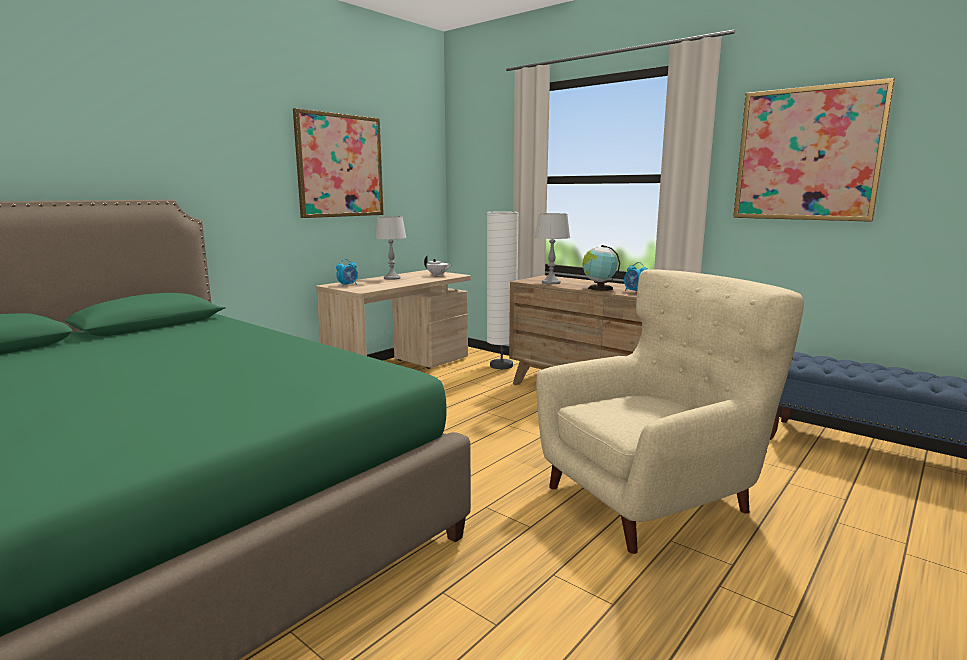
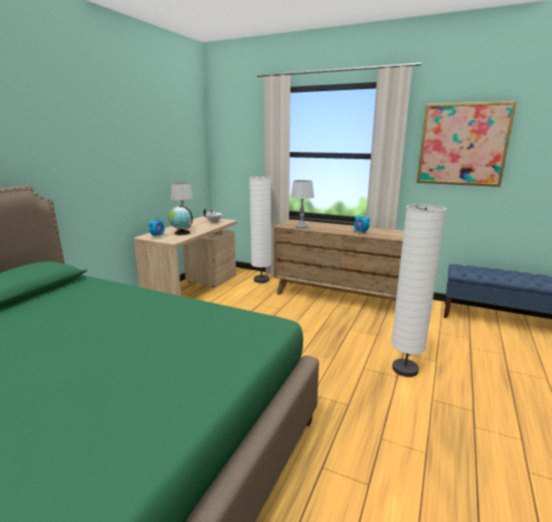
camera: 15 degrees left, 5 degrees up
picture [293,108,384,218] -> none
beige armchair [536,269,804,554] -> white floor lamp [391,204,446,377]
globe [583,245,620,291] -> globe moved to [169,206,193,235]

